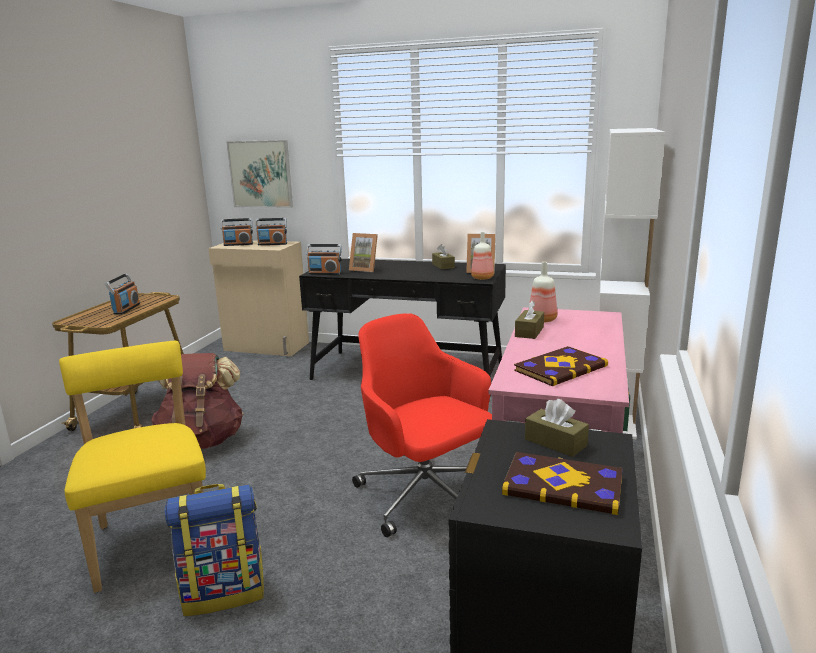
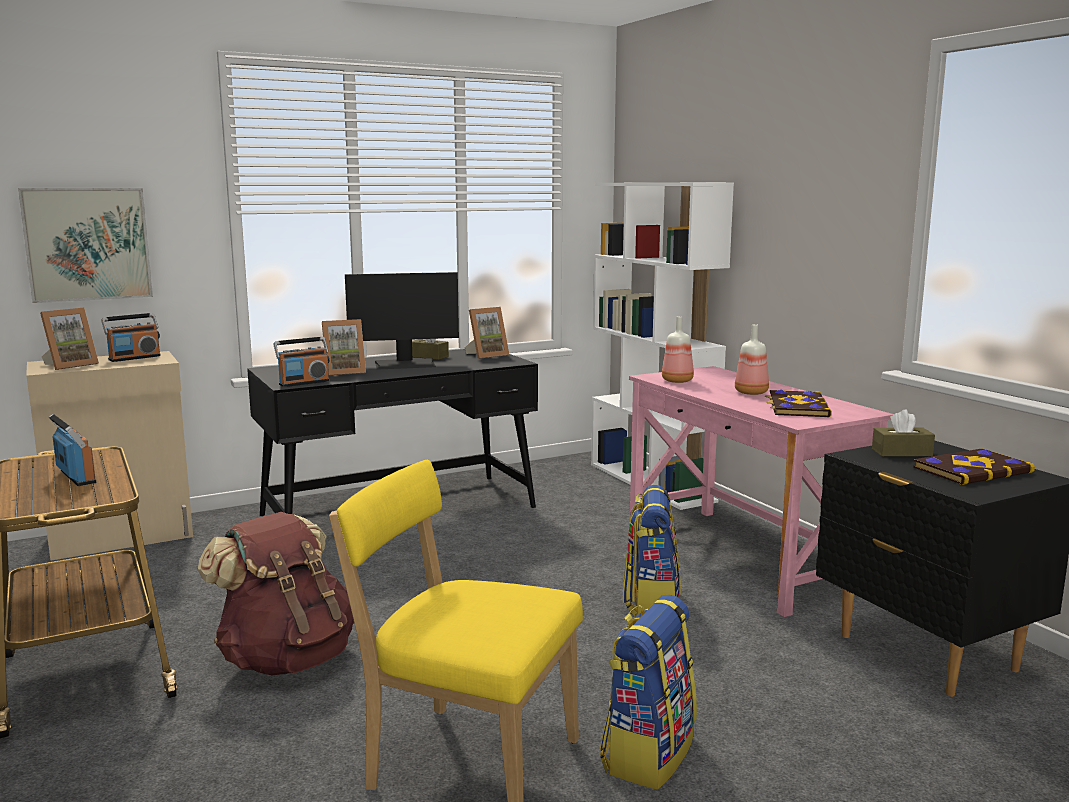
camera: 45 degrees left, 5 degrees down
radio [221,218,253,246] -> picture frame [40,308,99,370]
red office chair [352,313,492,537] -> backpack [623,485,681,617]
bottle [471,232,494,280] -> bottle moved to [735,324,769,395]
brown tissue box [515,300,544,339] -> none
none -> monitor [345,272,459,370]

